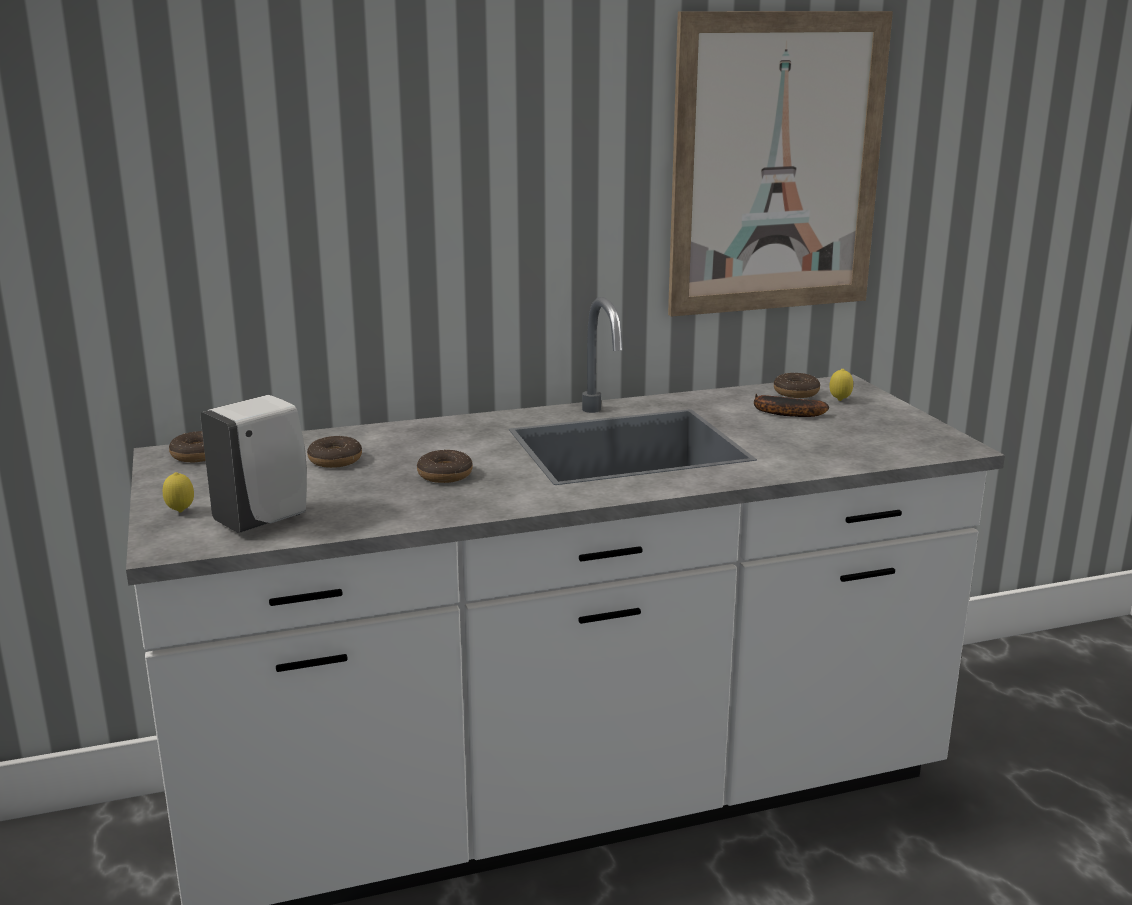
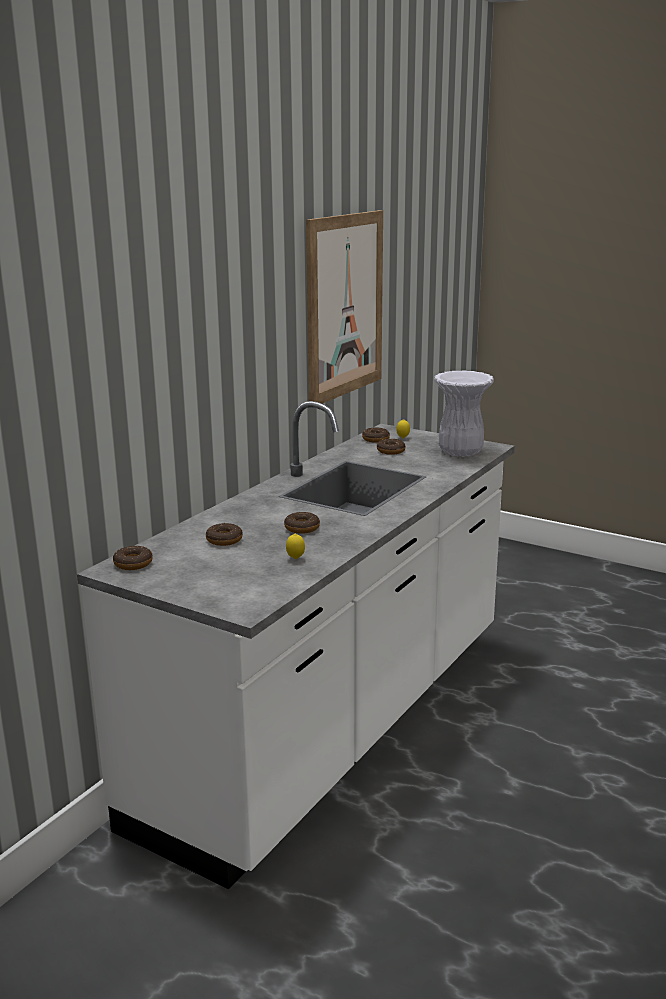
camera: 40 degrees left, 0 degrees up
lemon [163,472,194,512] -> lemon moved to [286,534,305,559]
white soap dispenser [200,395,307,533] -> none
banana [754,394,829,417] -> donut [377,439,405,455]
none -> white vase [434,370,494,457]

